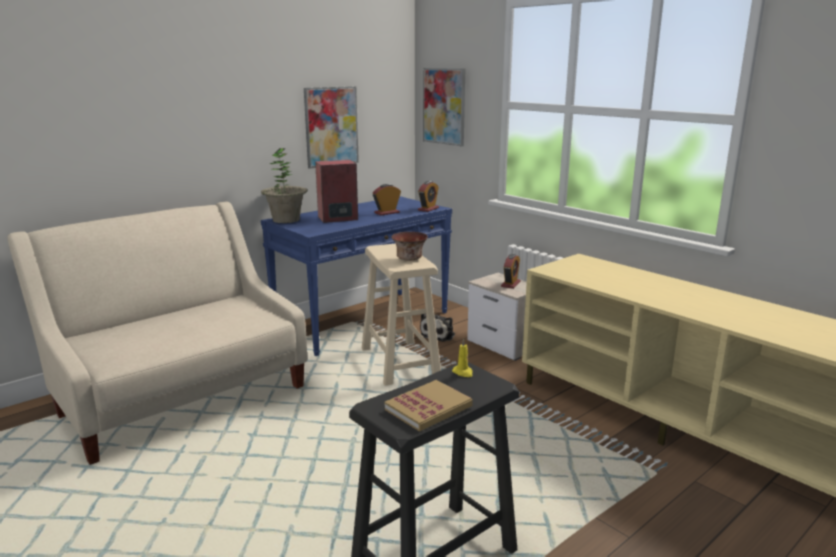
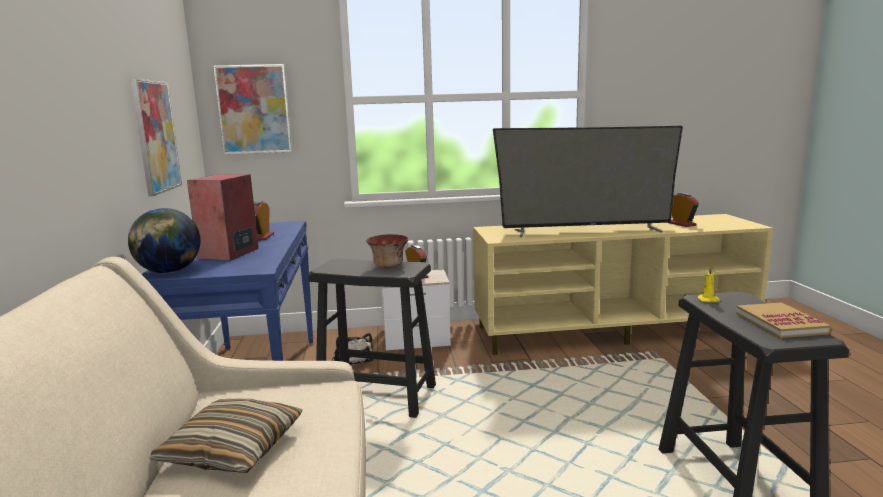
camera: 55 degrees left, 5 degrees down
potted plant [261,148,307,223] -> globe [128,208,200,273]
beige stool [362,244,441,386] -> black stool [308,258,436,418]
alarm clock [418,181,439,212] -> alarm clock moved to [670,193,699,227]
none -> pillow [149,399,303,473]
none -> television [493,126,683,237]

